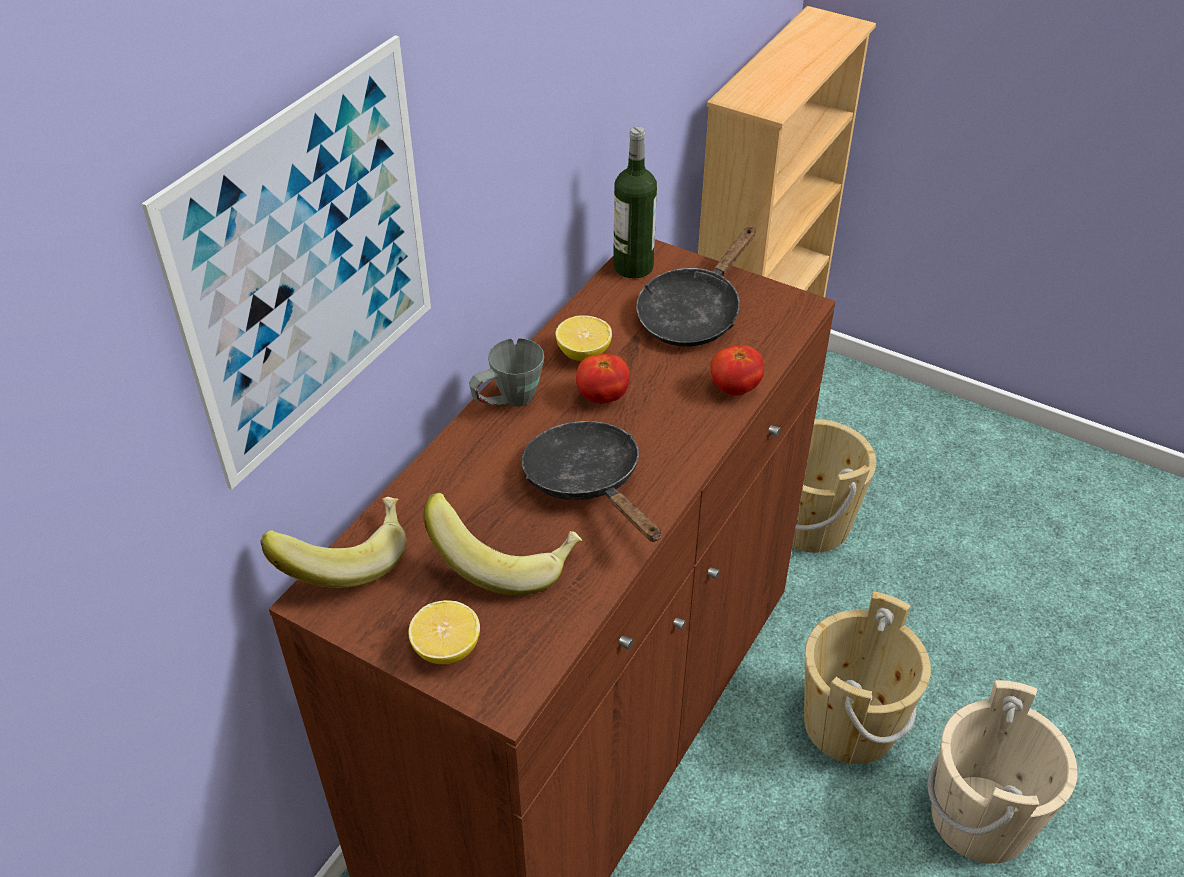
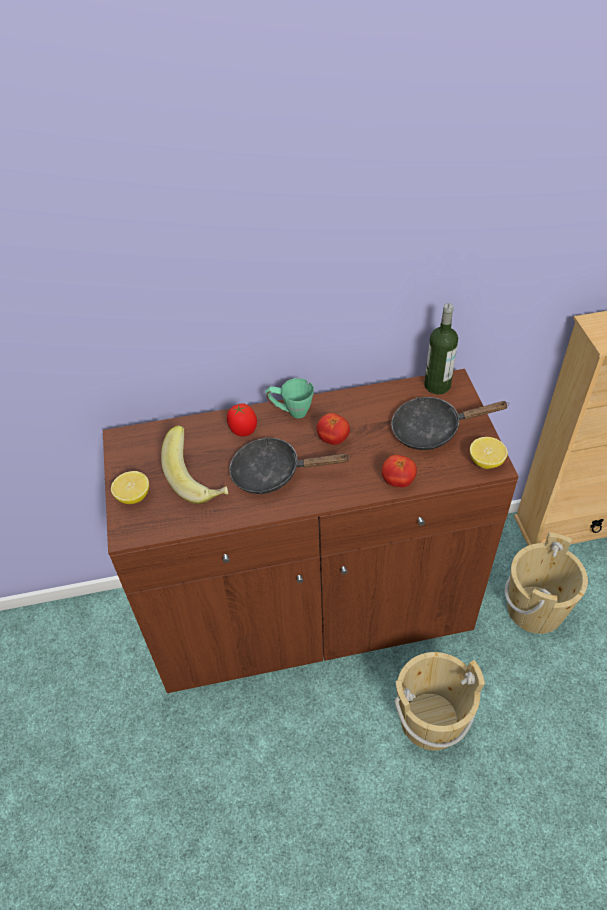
camera: 50 degrees right, 5 degrees up
picture [142,35,431,490] -> none
banana [260,497,406,588] -> none
grey mug [469,338,544,407] -> green mug [266,378,314,418]
black frying pan [522,421,661,542] -> black frying pan turned 105 degrees counterclockwise [229,437,351,494]
lemon [555,315,612,361] -> lemon moved to [470,437,508,469]
beige bucket [928,680,1077,864] -> none
none -> tomato [227,403,257,436]

